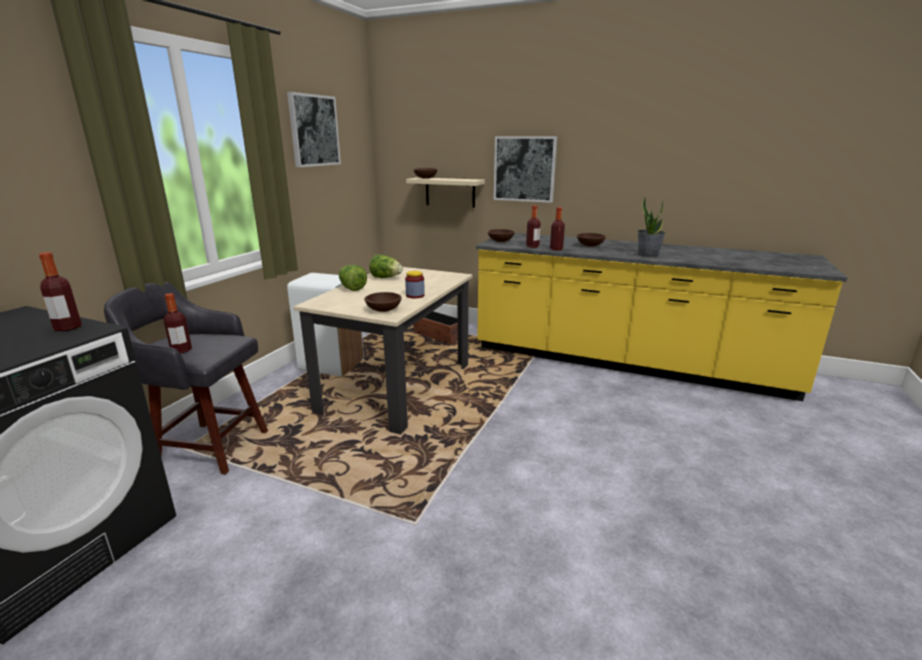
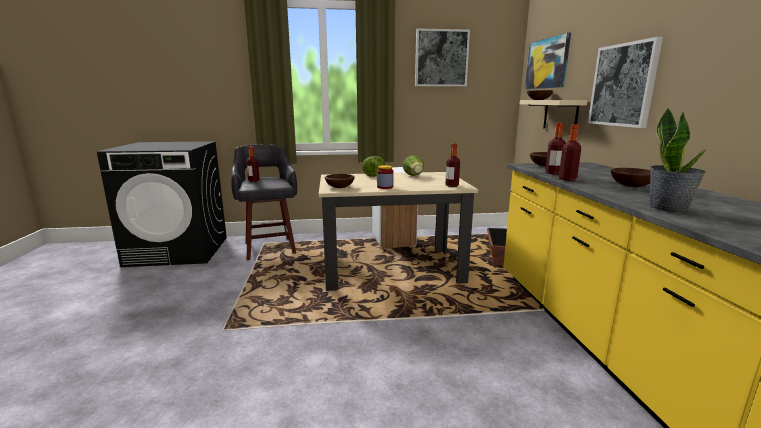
camera: 60 degrees right, 5 degrees down
bottle [39,252,82,331] -> bottle moved to [445,144,460,187]
none -> picture [525,33,571,89]

